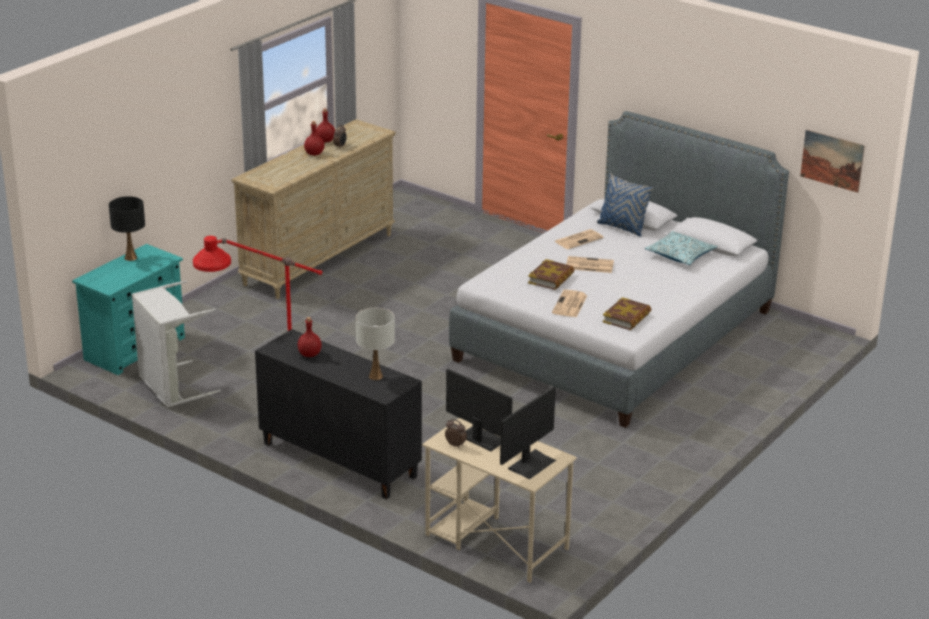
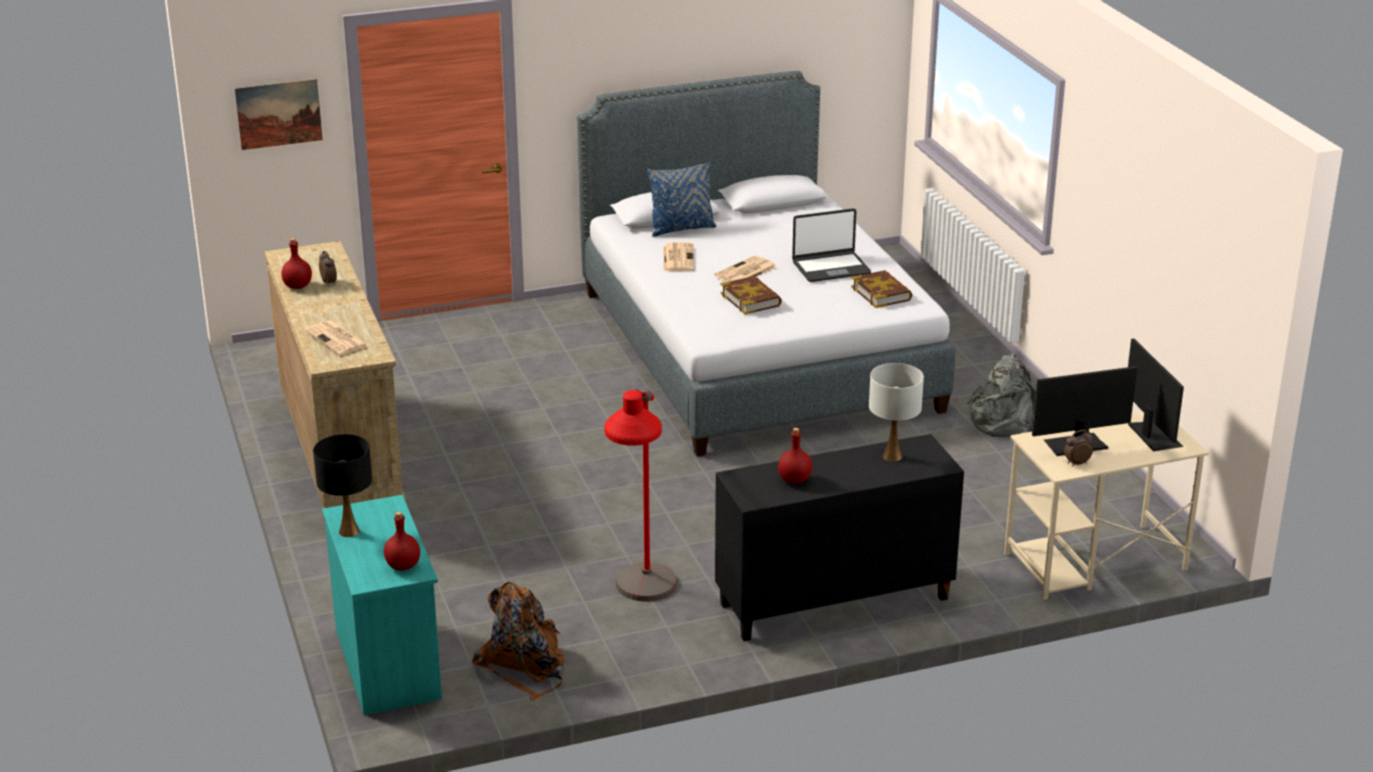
camera: 55 degrees left, 0 degrees up
grey laundry basket [132,280,220,408] -> brown backpack [472,582,564,701]
red bottle [304,121,324,155] -> red bottle moved to [384,511,420,571]
newspaper [552,289,588,317] -> newspaper moved to [305,320,369,355]
pillow [644,231,718,265] -> none
picture [800,130,865,193] -> picture moved to [235,79,323,150]
none -> laptop [792,209,871,282]
none -> grey backpack [967,353,1036,437]

